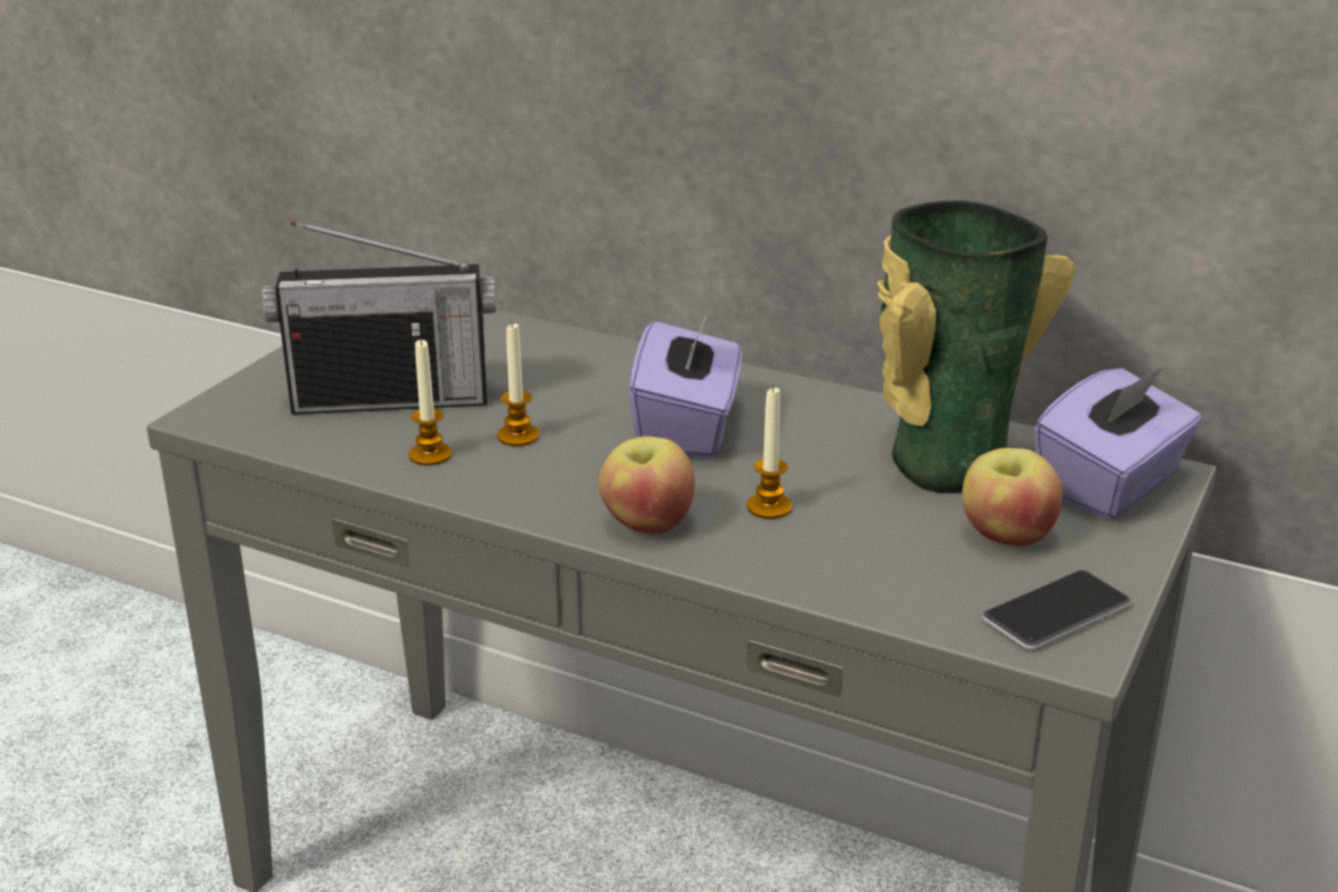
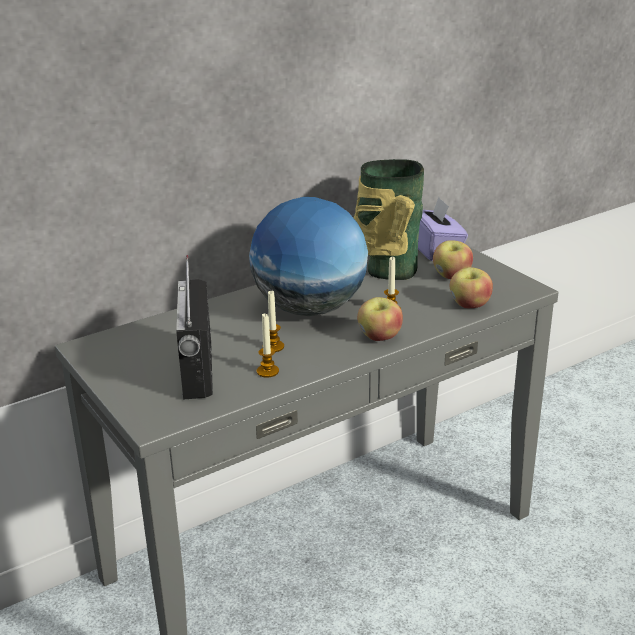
camera: 60 degrees left, 0 degrees up
radio [262,221,496,414] -> radio turned 150 degrees clockwise [176,255,213,400]
purple tissue box [629,308,742,458] -> globe [249,197,368,316]
phone [983,570,1131,650] -> none
none -> apple [450,267,493,308]

